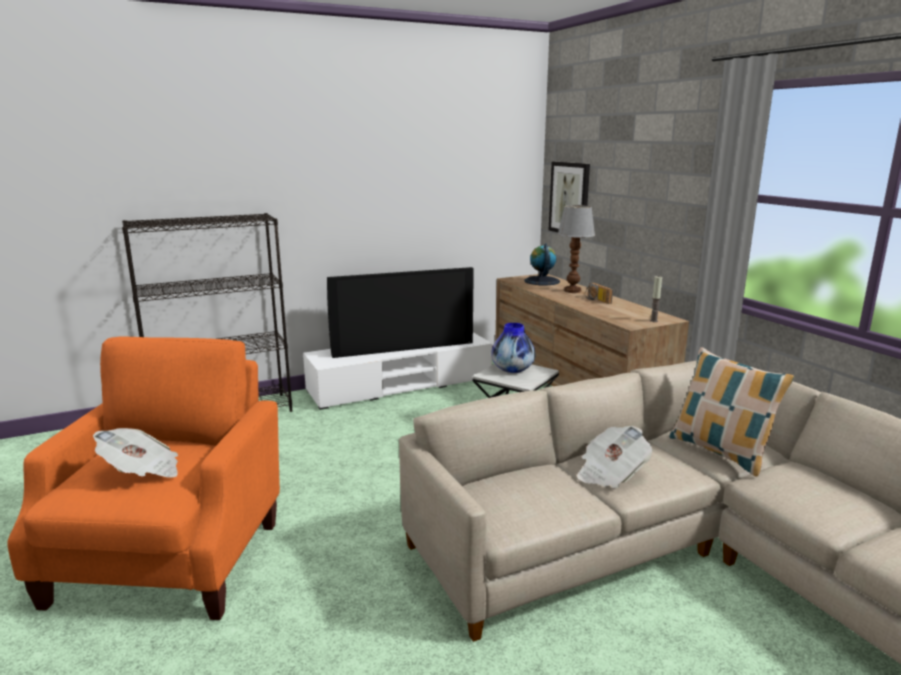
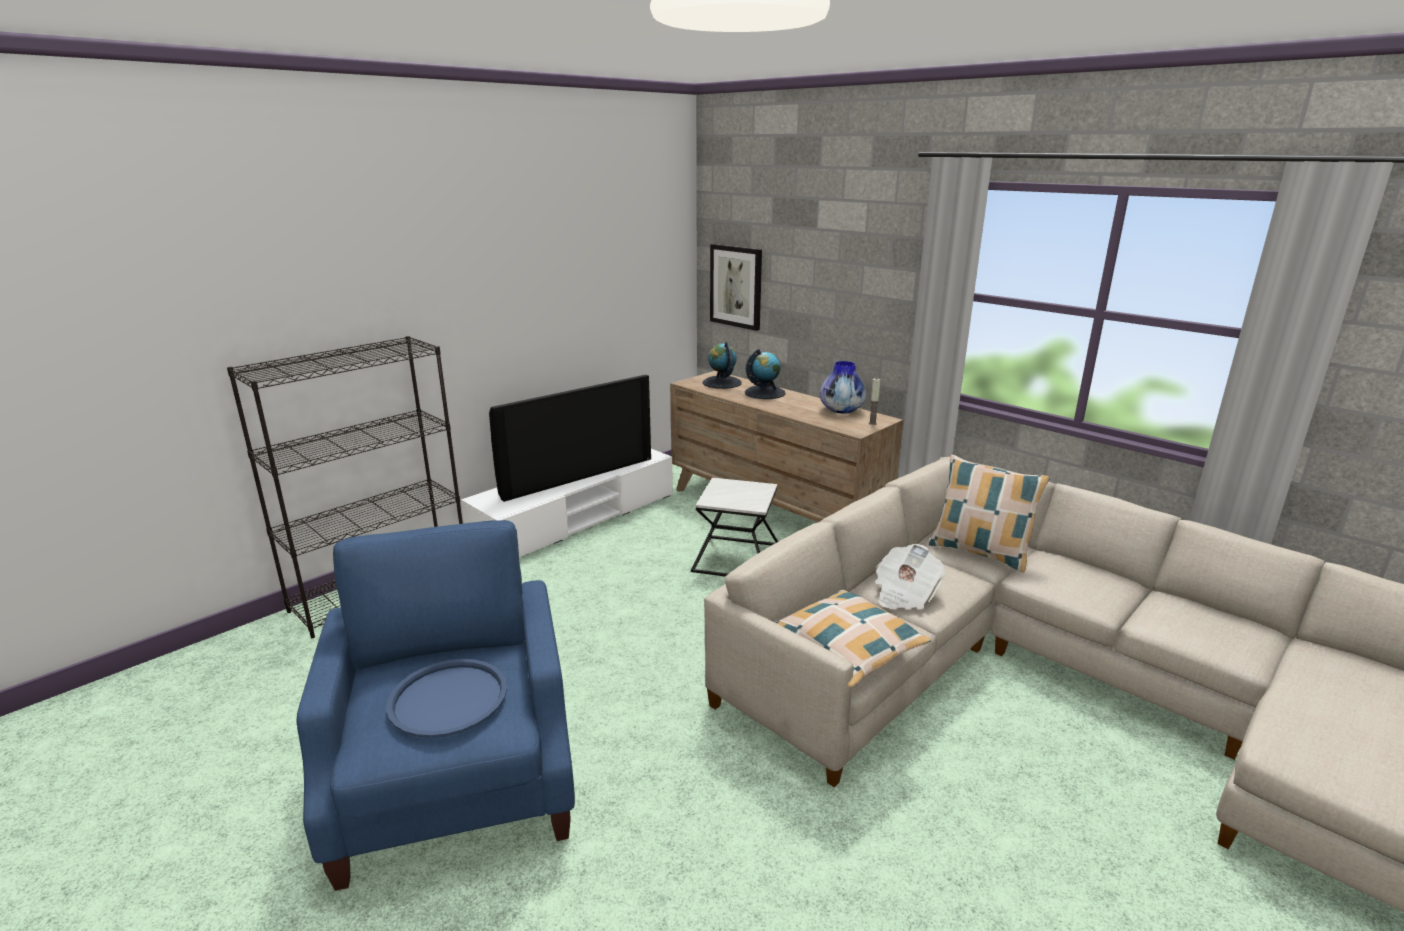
camera: 20 degrees left, 5 degrees up
orange armchair [8,337,280,620] -> blue armchair [296,520,575,891]
newspaper [93,428,178,478] -> blue tray [386,659,507,738]
vase [491,323,535,373] -> vase moved to [820,361,866,414]
table lamp [557,205,595,293] -> globe [745,349,785,399]
radio [585,283,613,304] -> none
none -> pillow [775,590,931,687]

